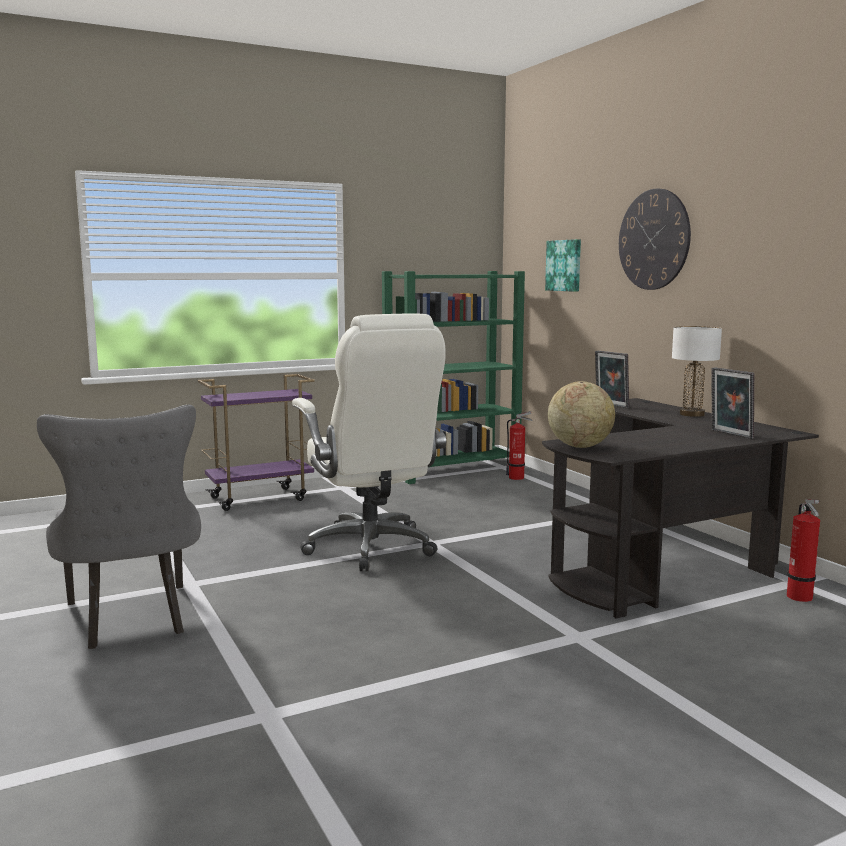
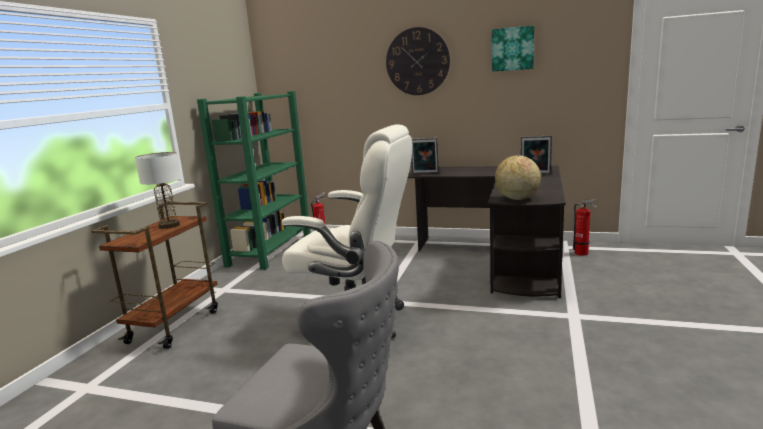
camera: 45 degrees left, 5 degrees up
purple cart [198,374,315,511] -> brown cart [91,202,218,349]
picture [545,239,581,292] -> picture moved to [492,26,534,72]
table lamp [672,326,722,417] -> table lamp moved to [135,152,181,229]

